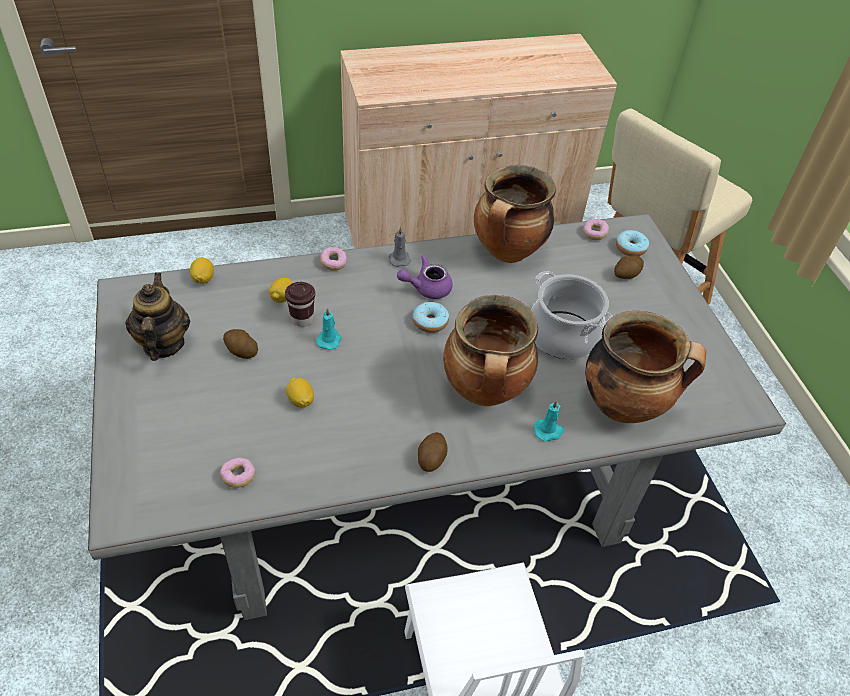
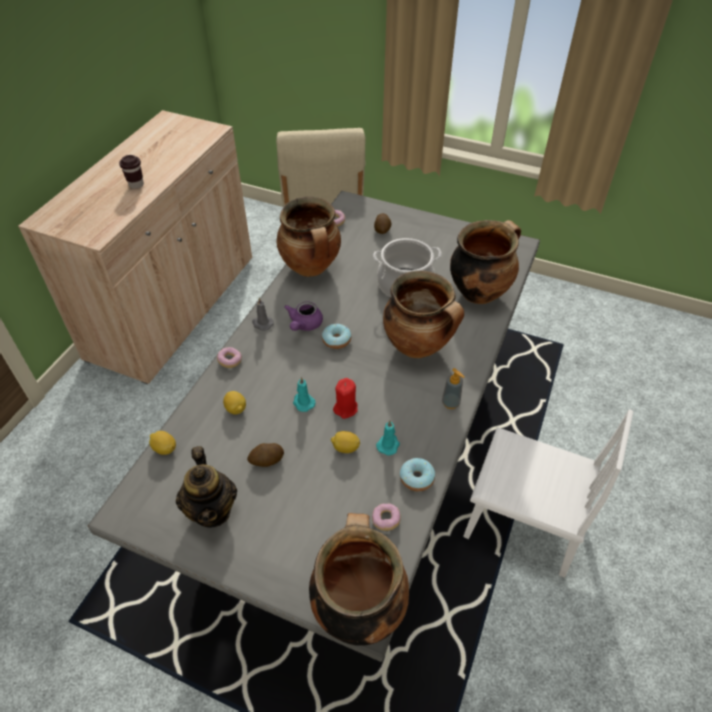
camera: 50 degrees left, 0 degrees up
teapot [125,273,190,361] -> teapot turned 135 degrees counterclockwise [176,446,237,528]
brown cup [285,282,315,327] -> brown cup moved to [119,155,144,189]
potato [418,432,448,472] -> soap dispenser [442,368,464,409]
turquoise candle [533,400,564,442] -> turquoise candle moved to [376,421,400,455]
donut [616,230,649,256] -> donut moved to [400,458,435,491]
none -> cooking pot [309,513,409,646]
none -> red candle [333,378,358,419]

